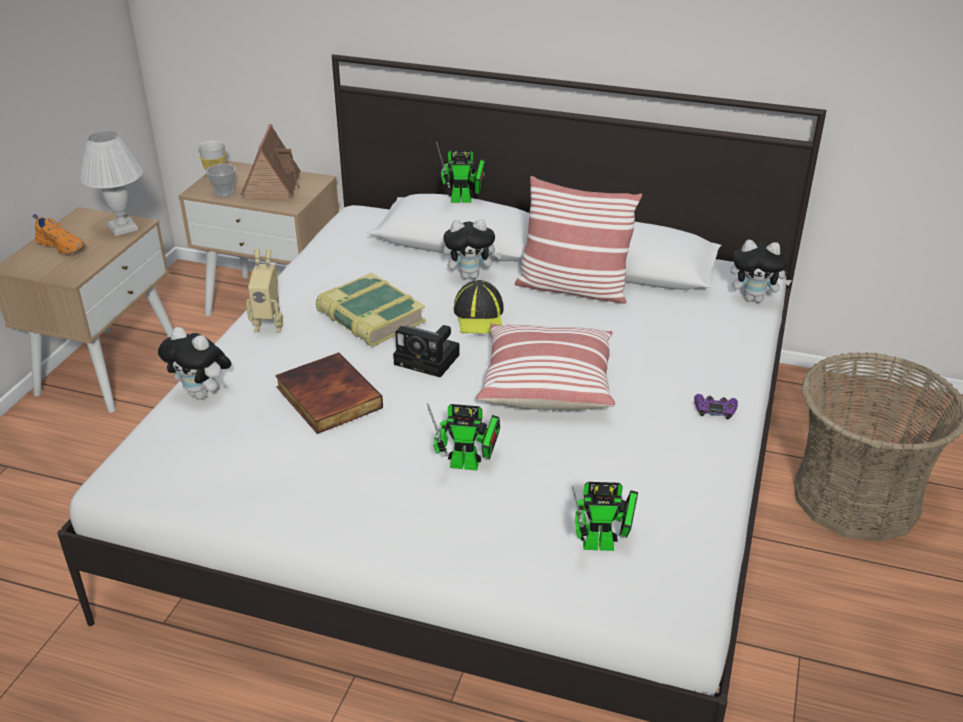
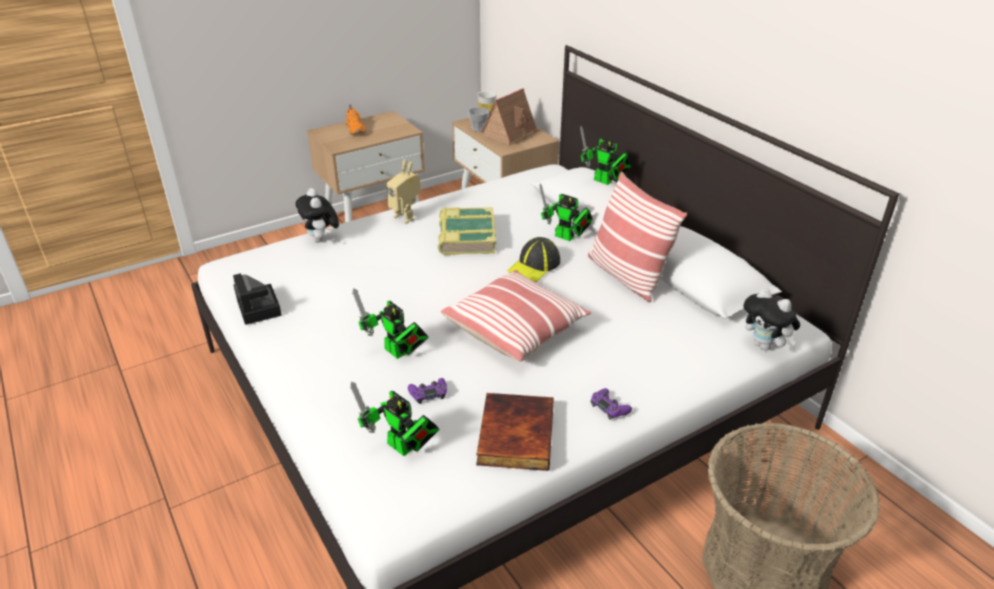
camera: 40 degrees right, 0 degrees up
white table lamp [79,131,143,236] -> none
book [275,352,383,434] -> book moved to [476,393,554,471]
camera [393,325,460,378] -> camera moved to [233,273,282,325]
plush toy [443,219,502,279] -> toy robot [540,184,593,241]
none -> purple game controller [408,378,447,404]

